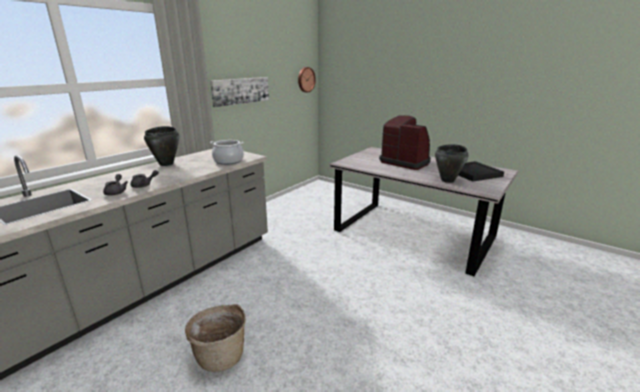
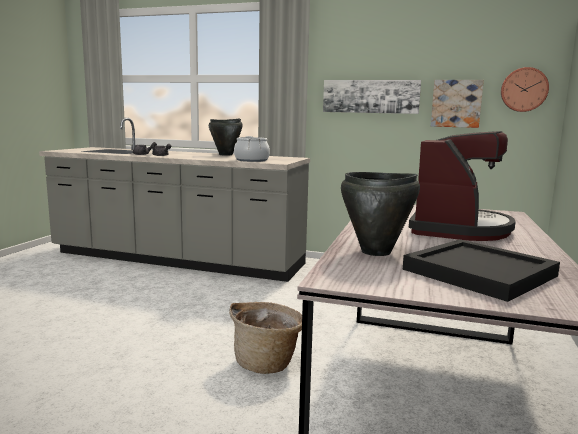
camera: 70 degrees right, 10 degrees down
basket [185,304,246,372] -> basket moved to [229,302,302,374]
none -> picture [431,80,484,128]

